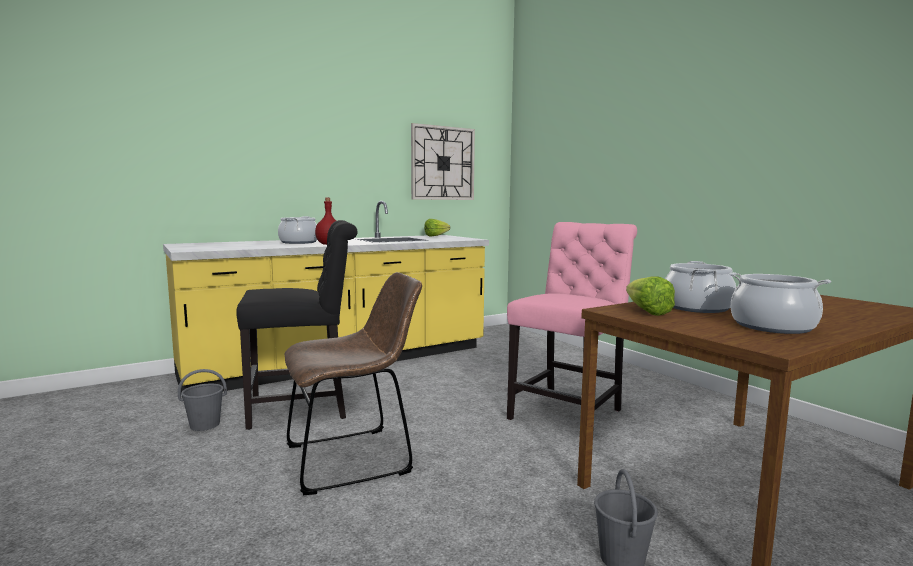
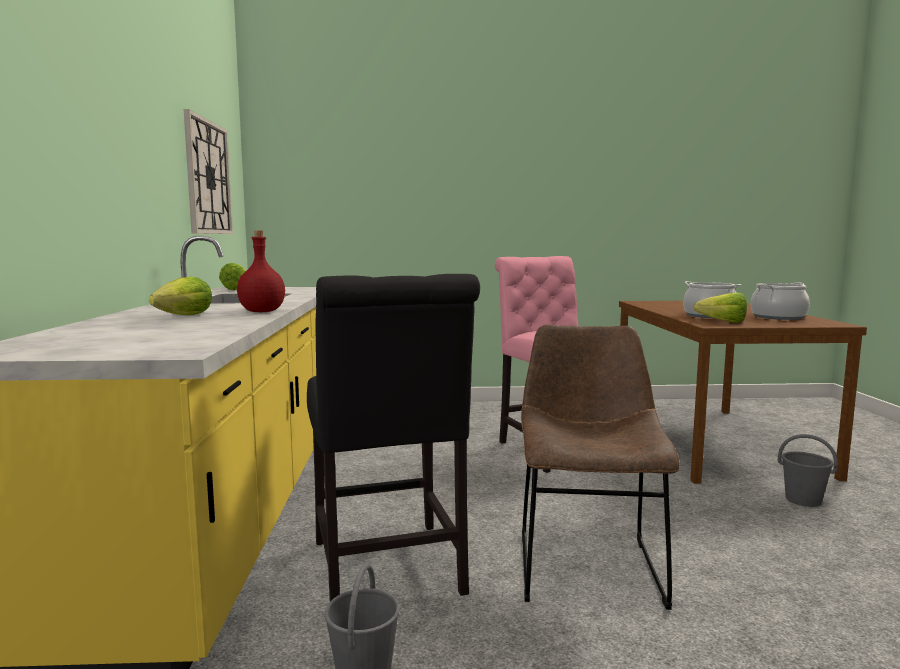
camera: 60 degrees left, 0 degrees up
black chair [236,220,358,430] -> black chair turned 150 degrees clockwise [307,274,480,601]
cooking pot [278,216,317,244] -> lettuce [149,277,212,315]

